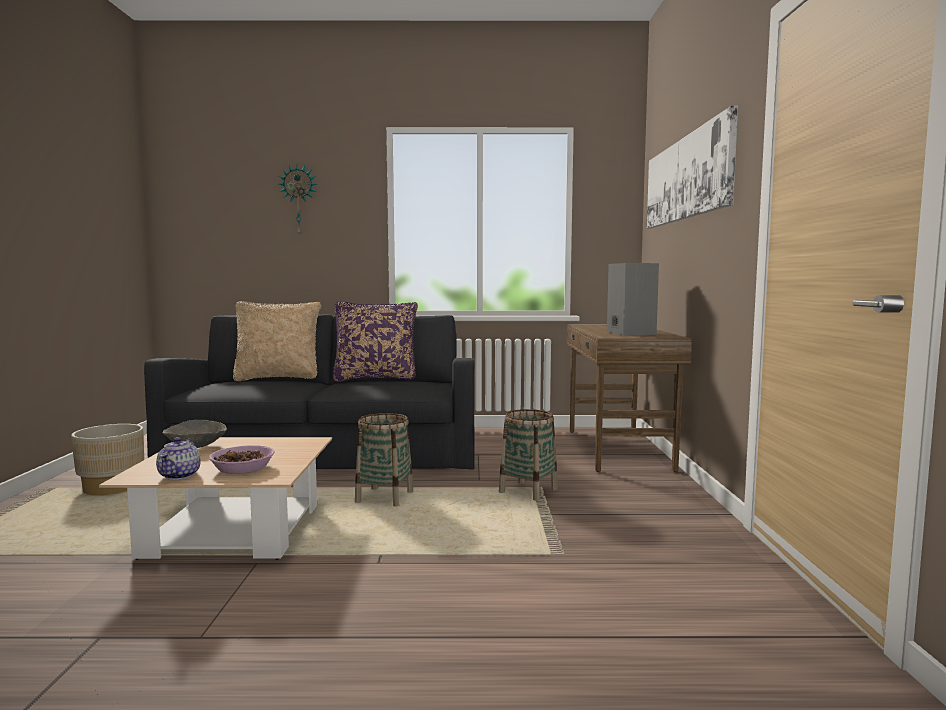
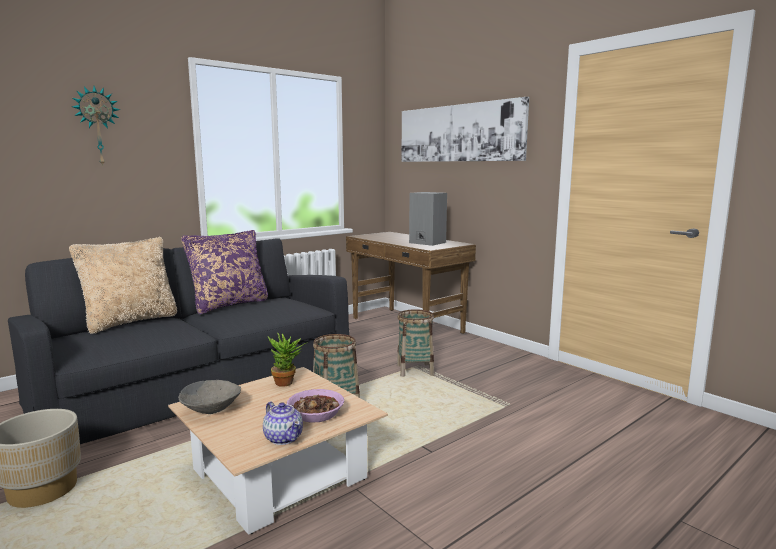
camera: 40 degrees left, 5 degrees up
none -> potted plant [268,333,306,387]

